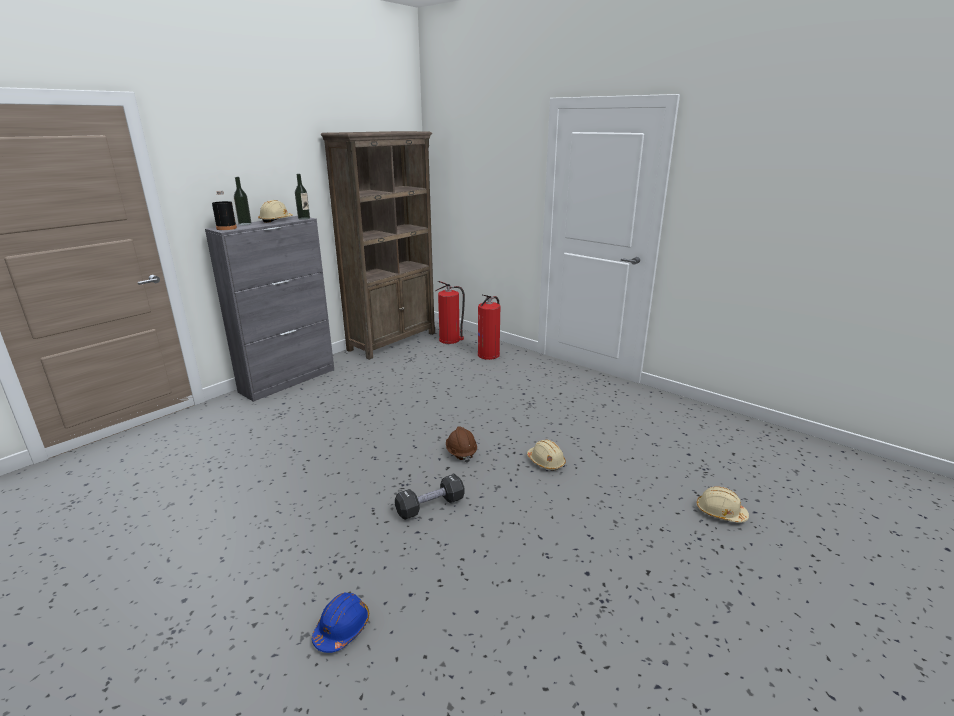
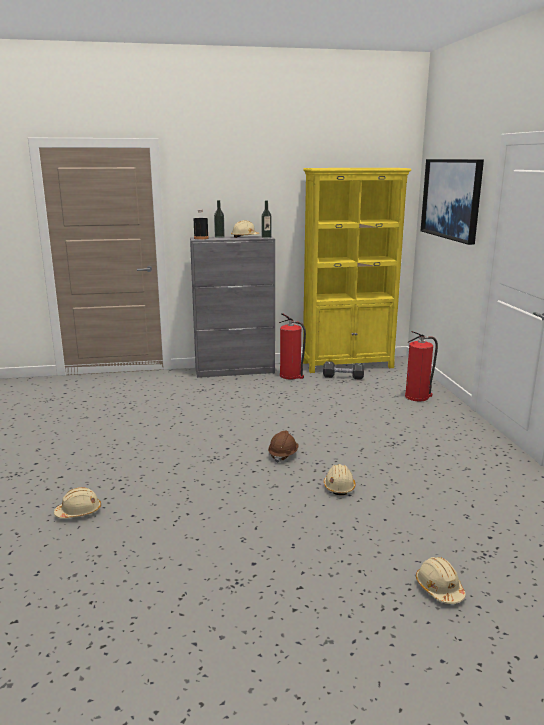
camera: 40 degrees right, 5 degrees down
blue hard hat [312,593,369,653] -> beige hard hat [54,487,101,518]
brown bookcase [321,131,435,360] -> yellow bookcase [303,168,411,373]
black dumbbell [395,474,464,520] -> black dumbbell moved to [323,361,364,380]
fire extinguisher [435,281,465,344] -> fire extinguisher moved to [279,313,306,379]
none -> picture [421,159,484,245]

